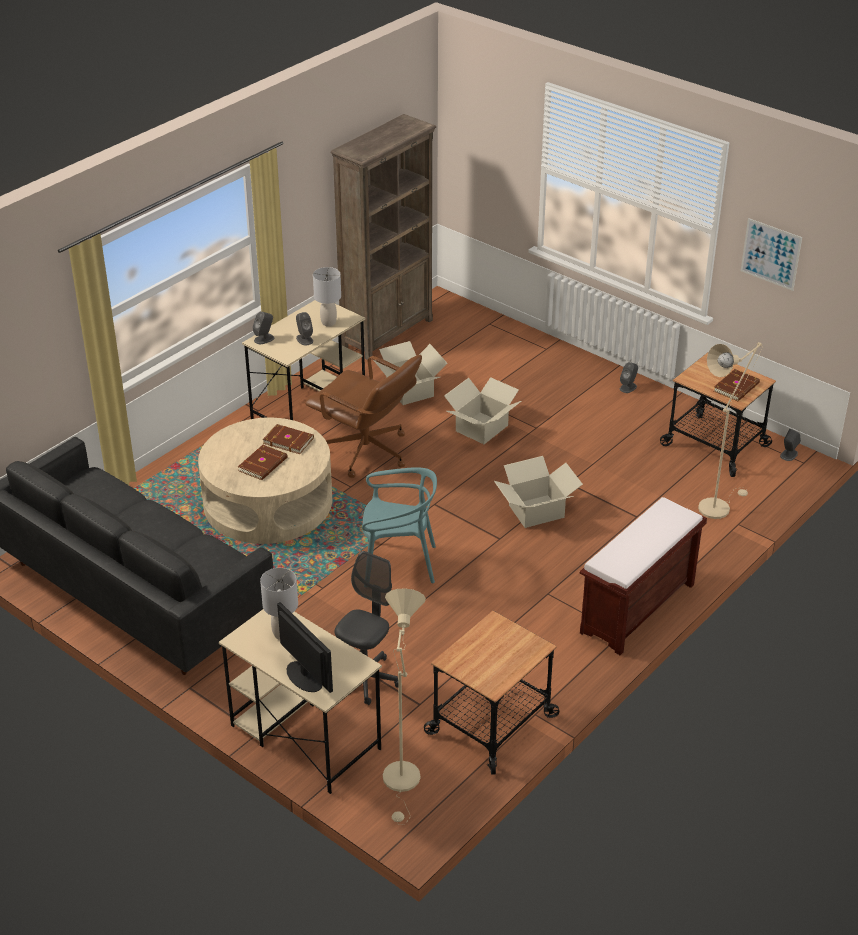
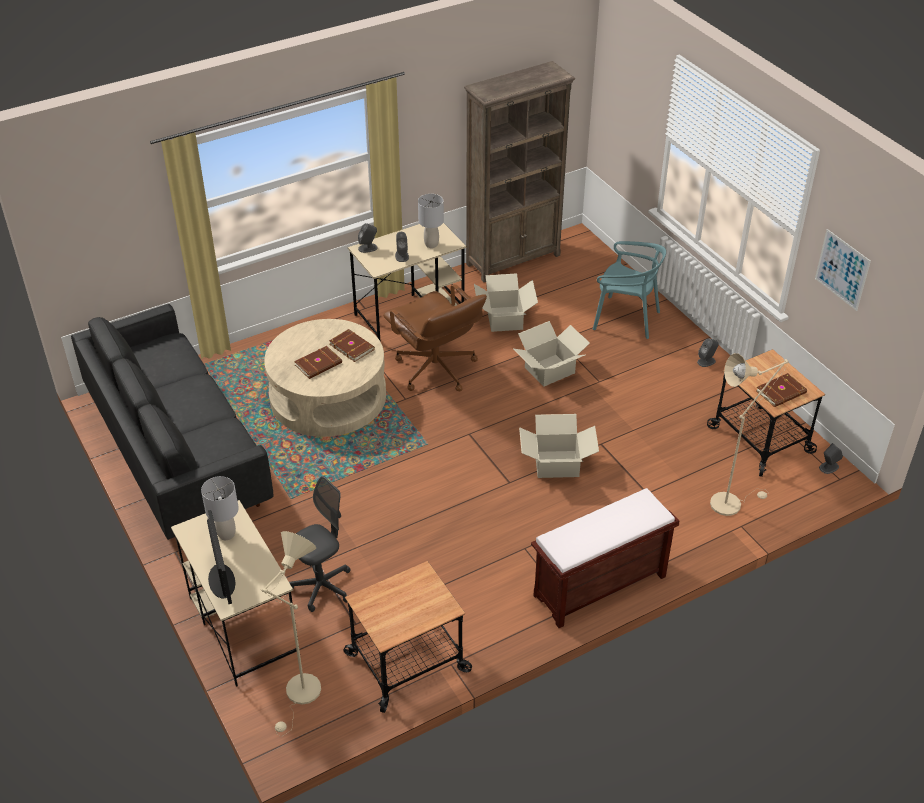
camera: 20 degrees right, 5 degrees up
turquoise chair [362,467,437,583] -> turquoise chair moved to [593,241,666,339]

